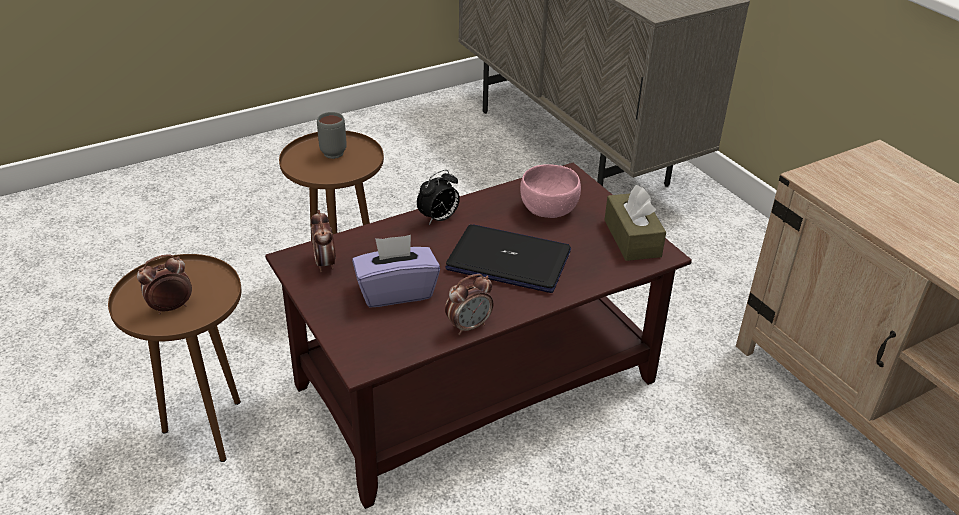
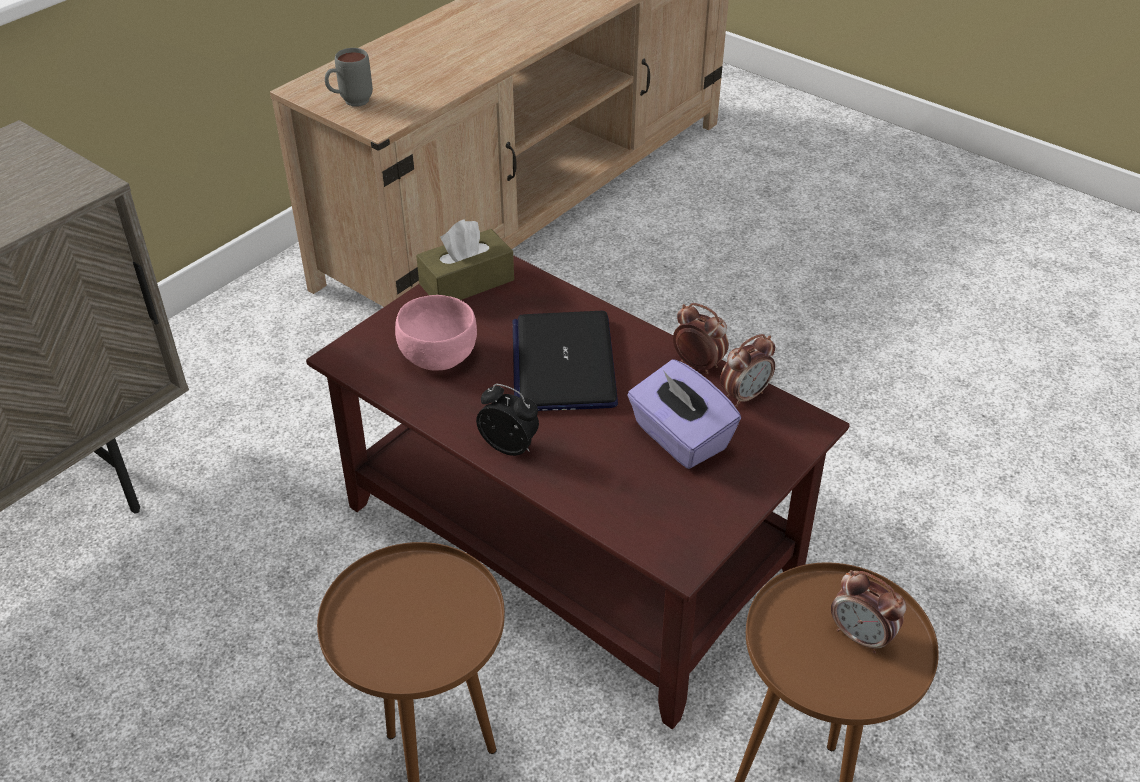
camera: 110 degrees left, 5 degrees up
alarm clock [311,210,336,272] -> alarm clock moved to [720,334,775,407]
grey mug [317,112,347,159] -> grey mug moved to [325,48,373,107]

